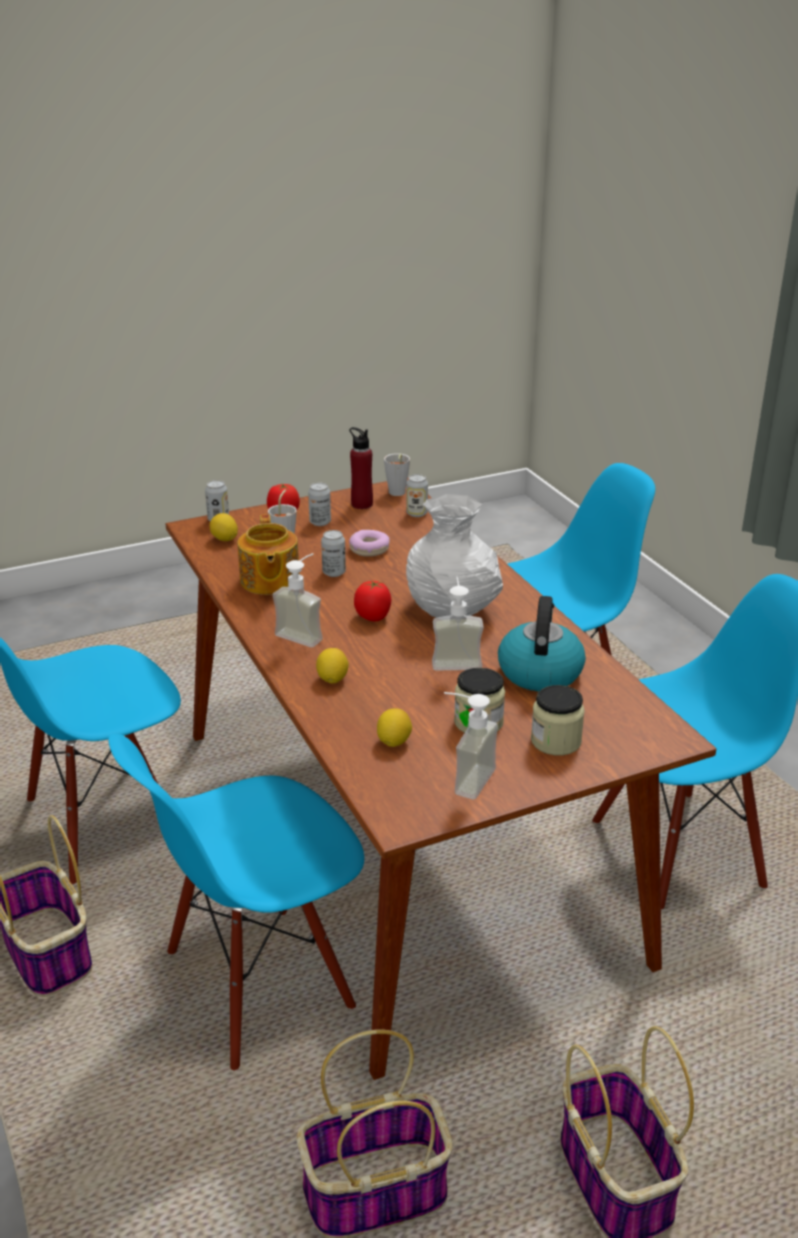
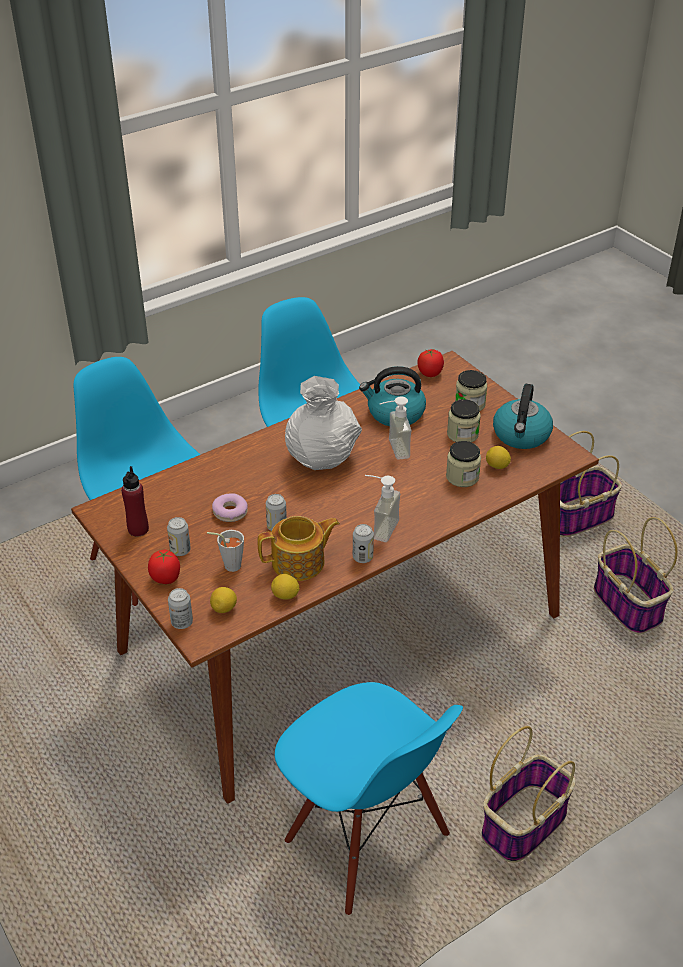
camera: 100 degrees left, 10 degrees up
blue chair [108,734,364,1071] -> none
lemon [316,648,349,683] -> lemon moved to [271,574,299,600]
tomato [354,581,391,621] -> tomato moved to [418,348,444,377]
grey cup [384,453,410,496] -> none
can [406,474,428,517] -> can moved to [353,524,374,563]
soap dispenser [444,692,498,799] -> kettle [493,384,553,449]
none -> jar [446,441,481,487]

